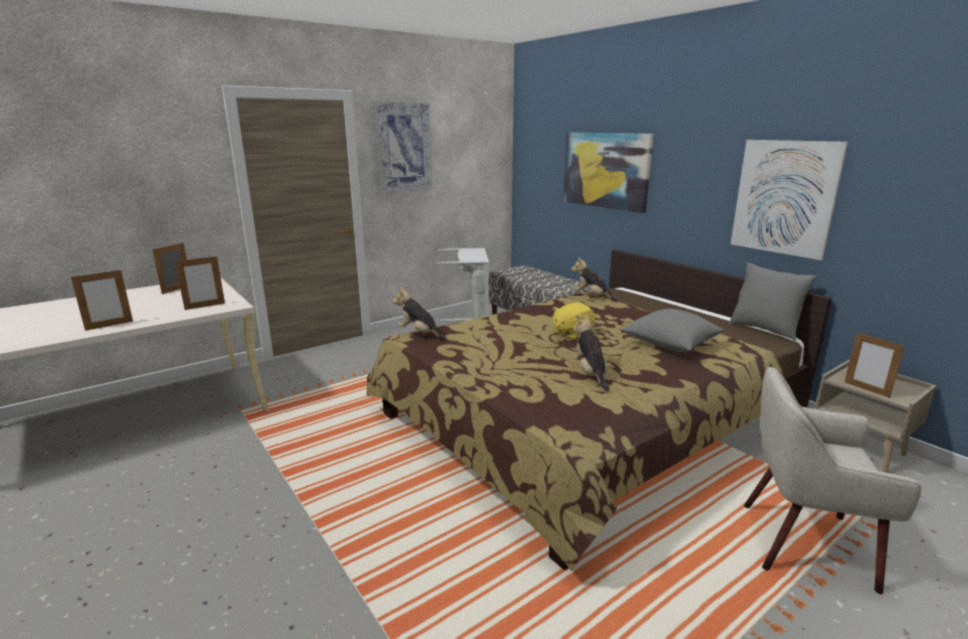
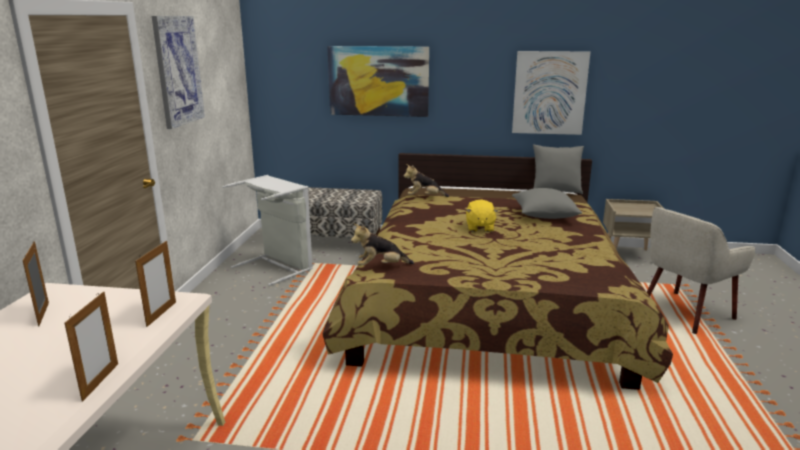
camera: 45 degrees left, 0 degrees up
plush toy [573,314,611,392] -> none
picture frame [845,333,905,398] -> none

